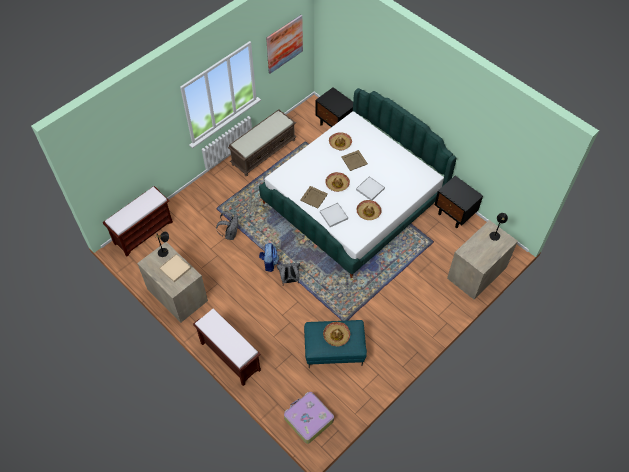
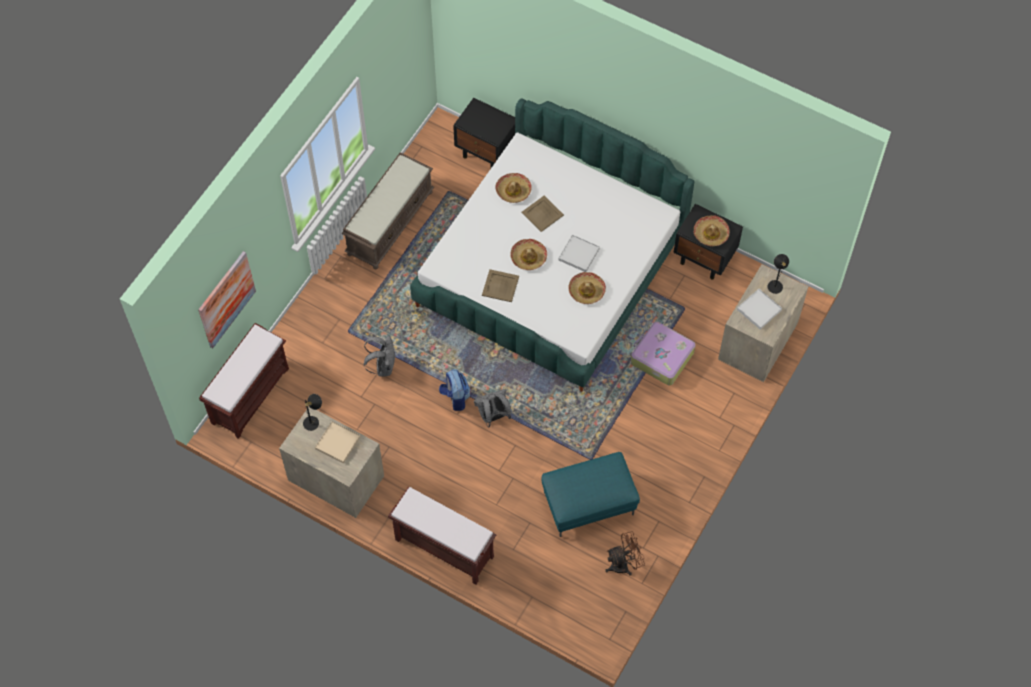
camera: 15 degrees left, 5 degrees up
picture [266,15,303,74] -> picture moved to [198,251,256,348]
suitcase [284,392,334,444] -> suitcase moved to [631,322,696,385]
white tray [320,203,348,227] -> white tray moved to [737,289,782,329]
hat [323,322,350,346] -> hat moved to [694,215,730,246]
none -> brown fan [605,531,645,576]

